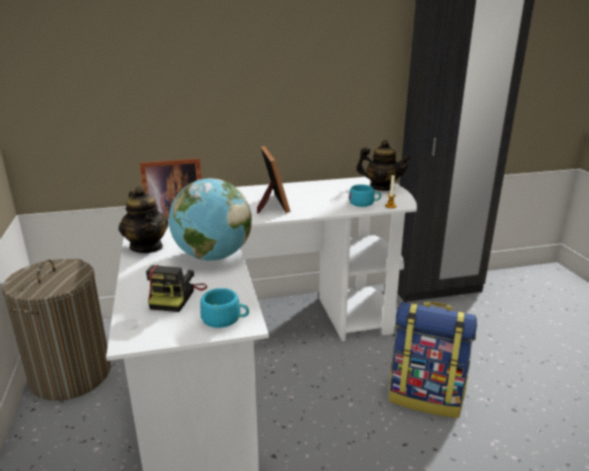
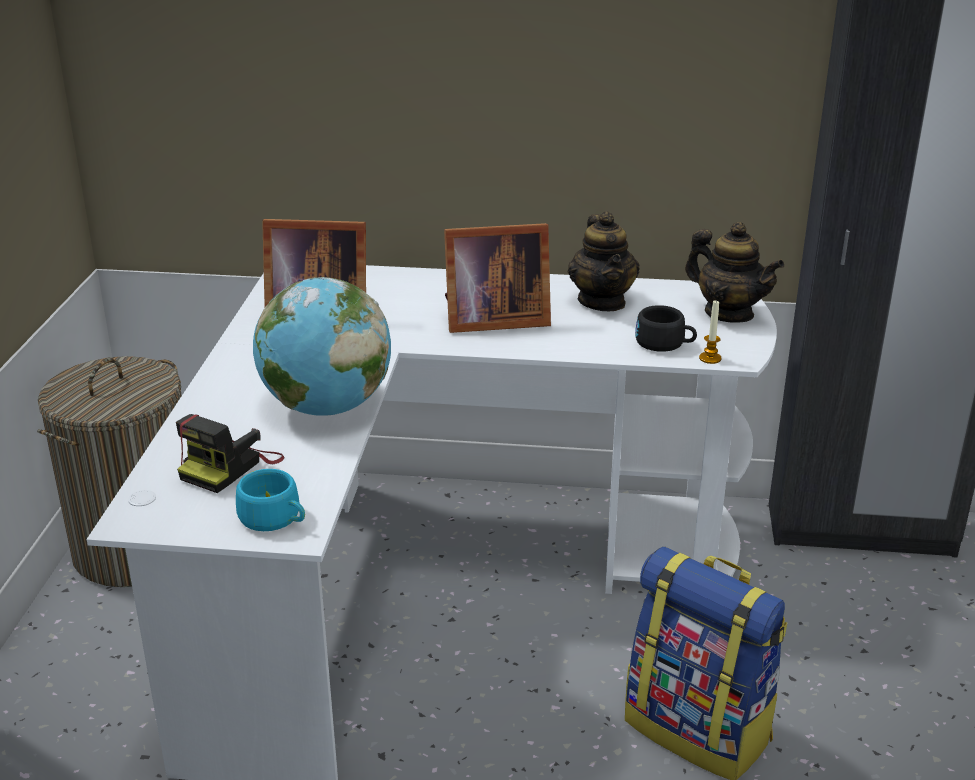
camera: 20 degrees right, 5 degrees up
teapot [119,186,168,253] -> teapot moved to [568,211,640,311]
picture frame [257,146,290,214] -> picture frame turned 75 degrees clockwise [444,223,551,333]
turquoise cup [349,184,381,207] -> black cup [635,305,697,352]

